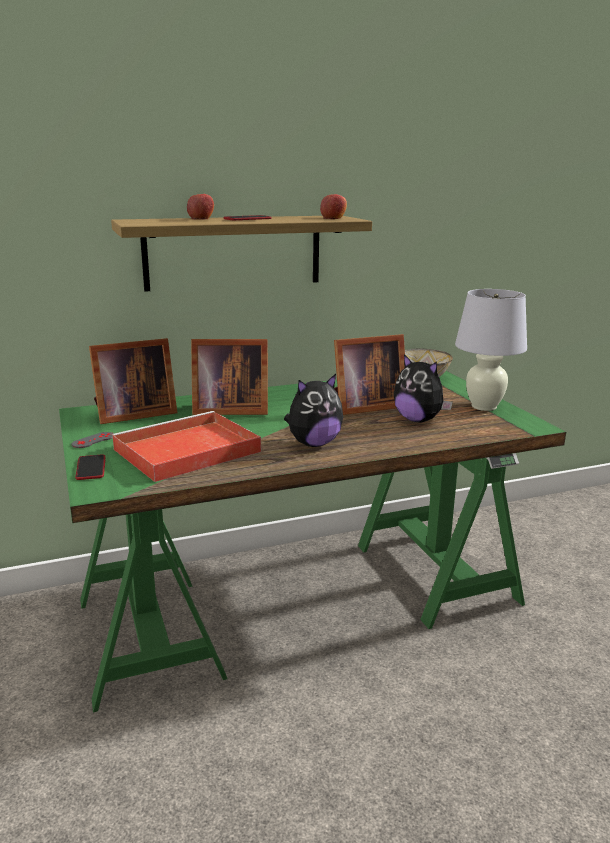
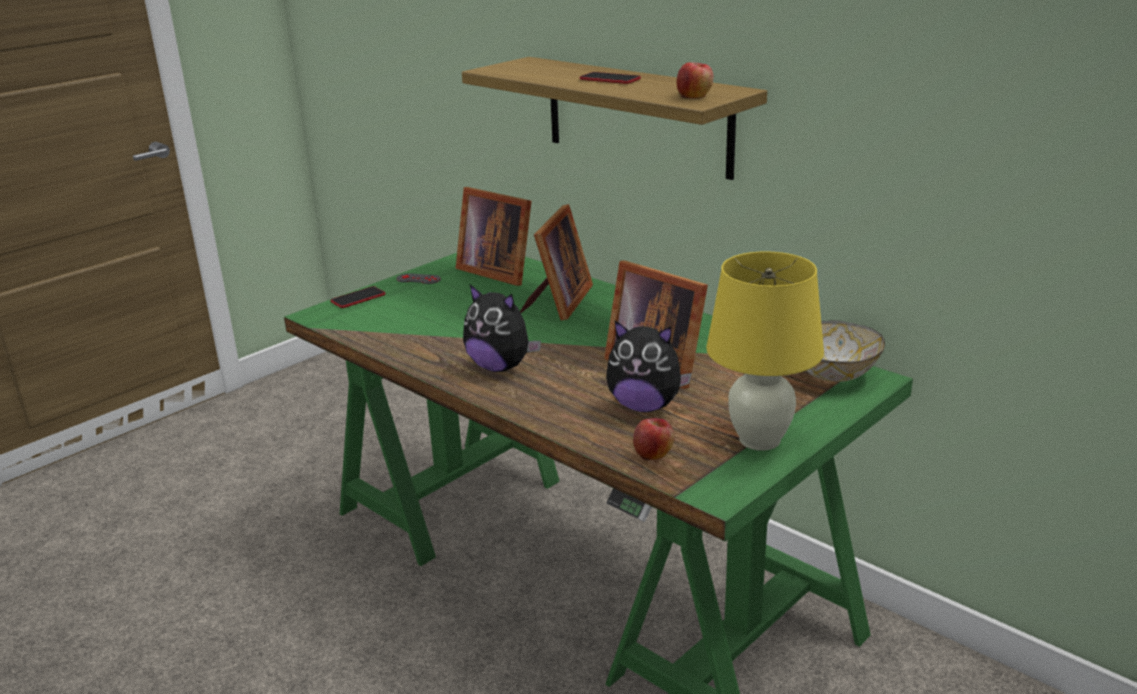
camera: 65 degrees right, 5 degrees up
red tray [111,411,261,482] -> none
apple [187,194,214,220] -> apple moved to [633,418,675,460]
picture frame [191,339,268,415] -> picture frame turned 135 degrees counterclockwise [520,204,593,320]
plush toy [394,354,453,422] -> plush toy turned 90 degrees counterclockwise [606,321,692,412]
white table lamp [455,289,527,411] -> yellow table lamp [706,251,824,451]

